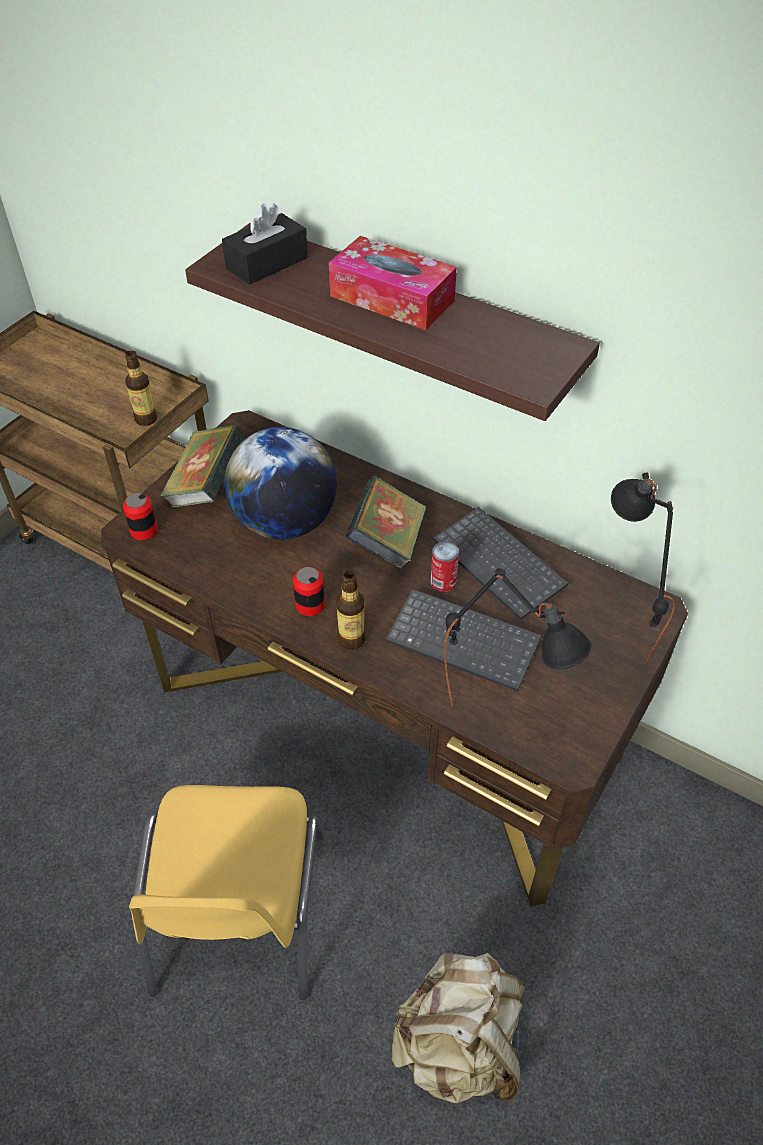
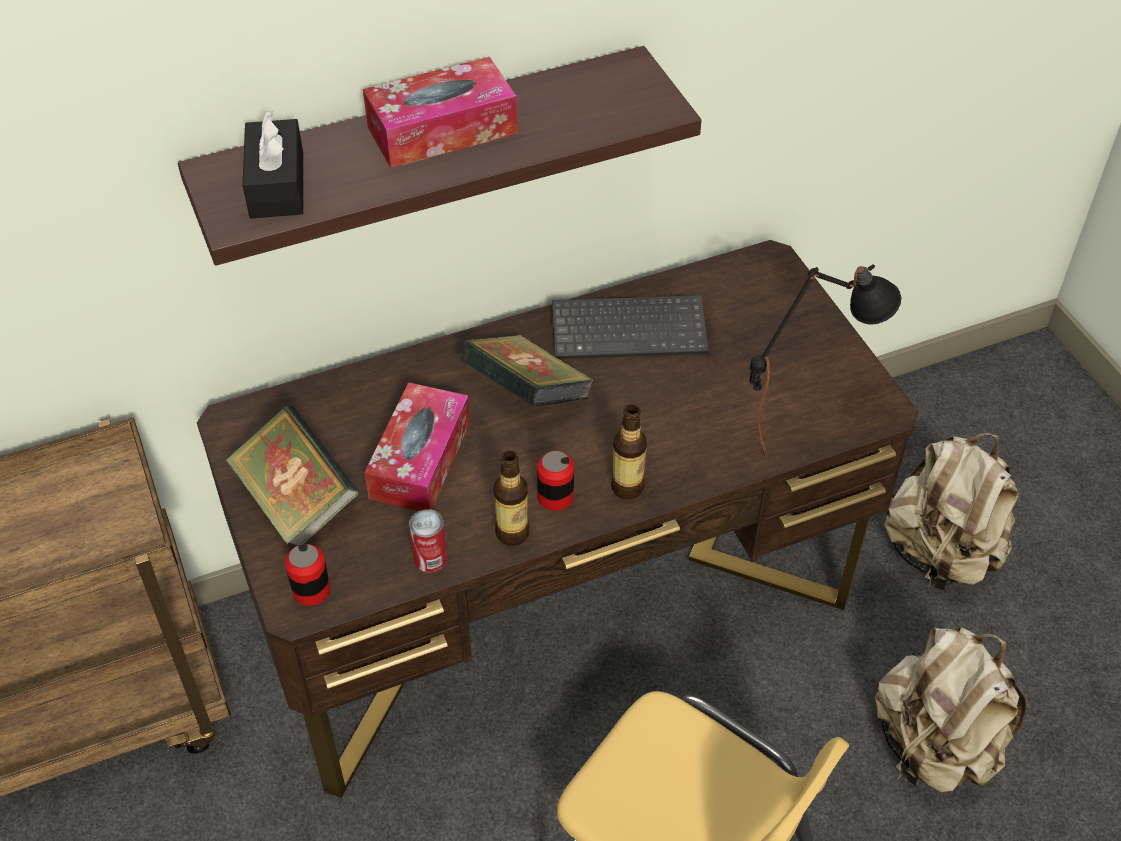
camera: 55 degrees left, 0 degrees up
bottle [125,350,157,426] -> bottle moved to [493,451,529,546]
globe [224,427,337,540] -> tissue box [364,382,470,511]
keyboard [386,589,542,691] -> none
can [431,542,459,592] -> can moved to [409,509,447,572]
black table lamp [611,472,675,664] -> none
none -> beige backpack [884,433,1019,590]

